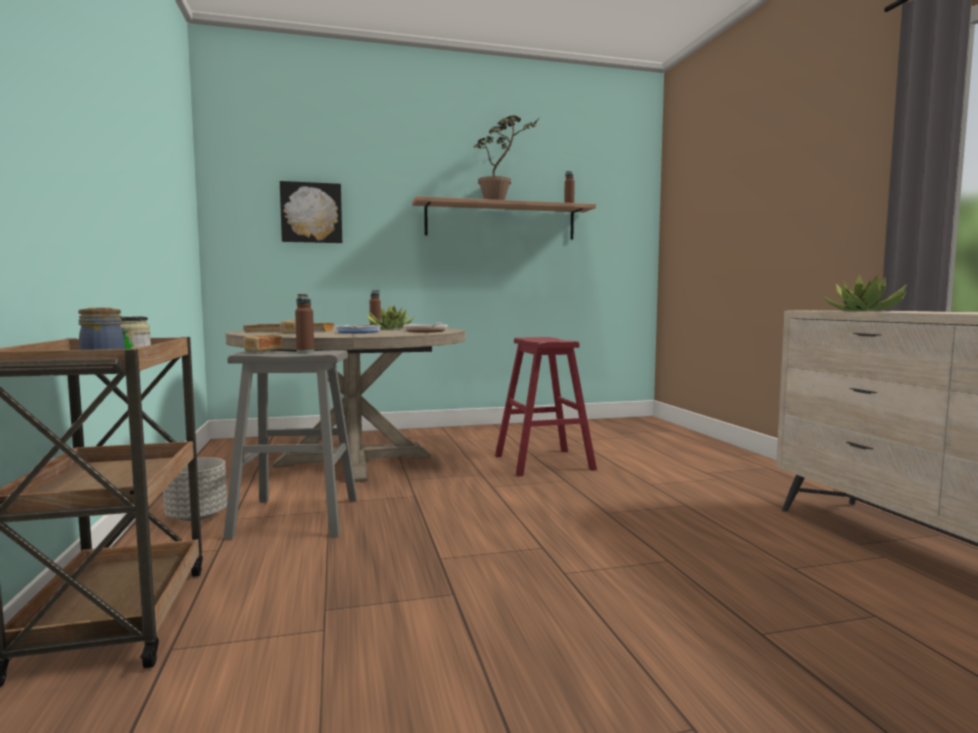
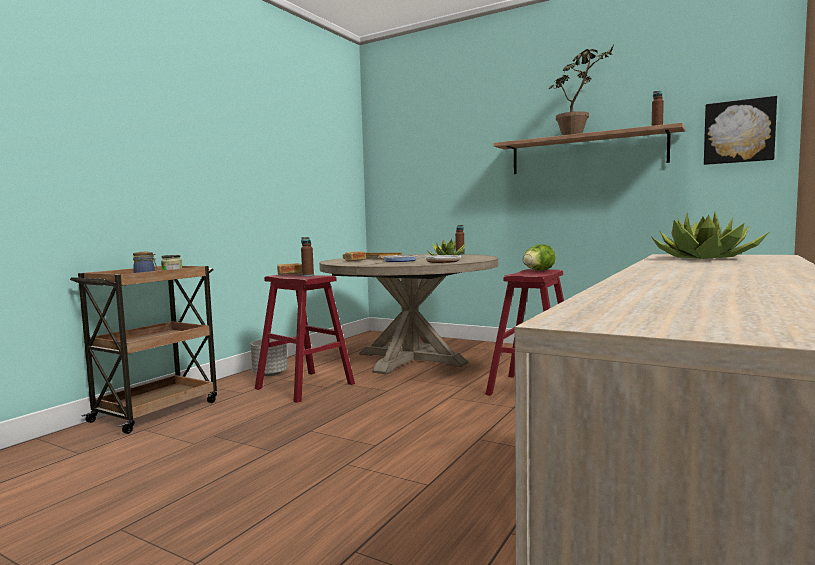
camera: 45 degrees right, 0 degrees up
grey stool [223,350,357,540] -> red stool [255,274,355,403]
picture [280,181,342,243] -> picture moved to [704,96,777,165]
none -> lettuce [523,244,556,270]

